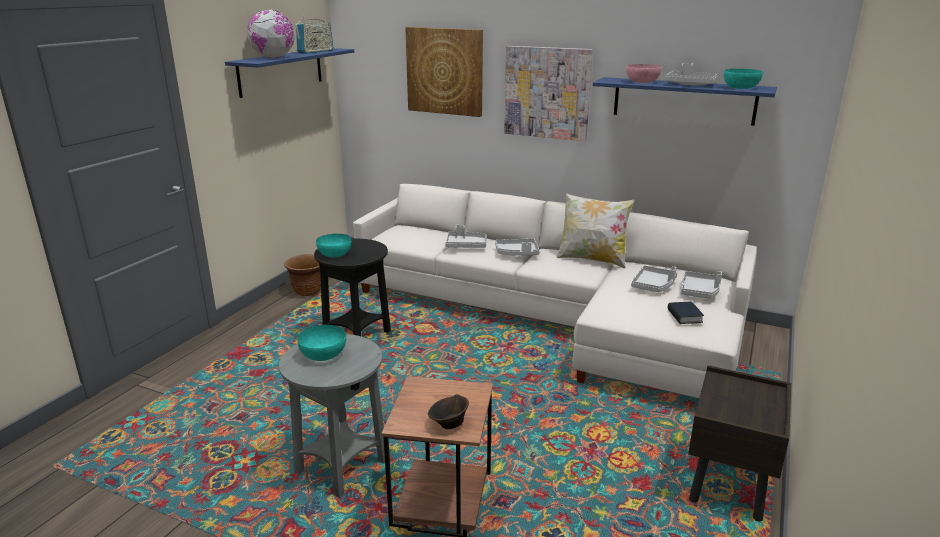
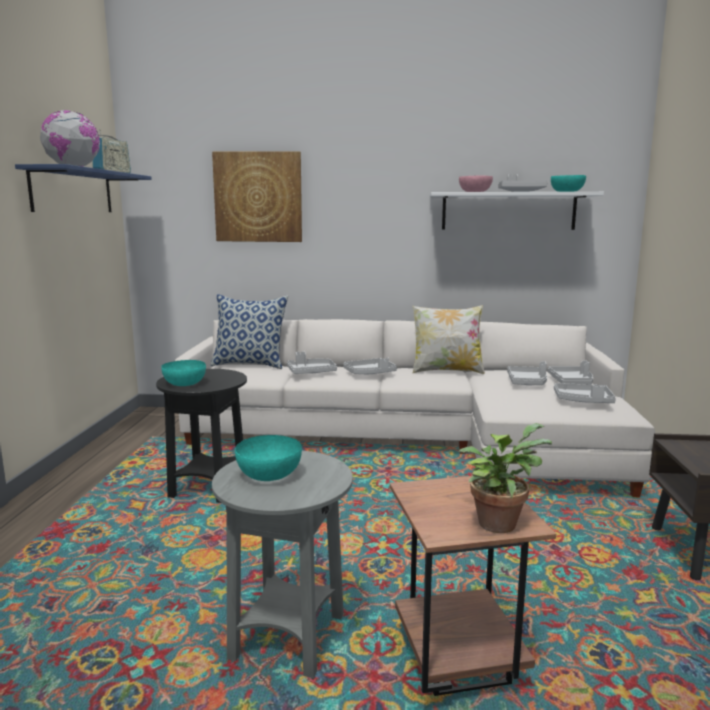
camera: 20 degrees left, 10 degrees down
brown planter [284,254,321,296] -> none
brown bowl [428,394,469,429] -> potted plant [458,423,552,533]
picture [504,46,593,141] -> none
blue shelf [593,77,777,126] -> white shelf [430,192,604,230]
book [668,302,704,324] -> grey tray [554,383,616,403]
none -> pillow [211,294,288,369]

